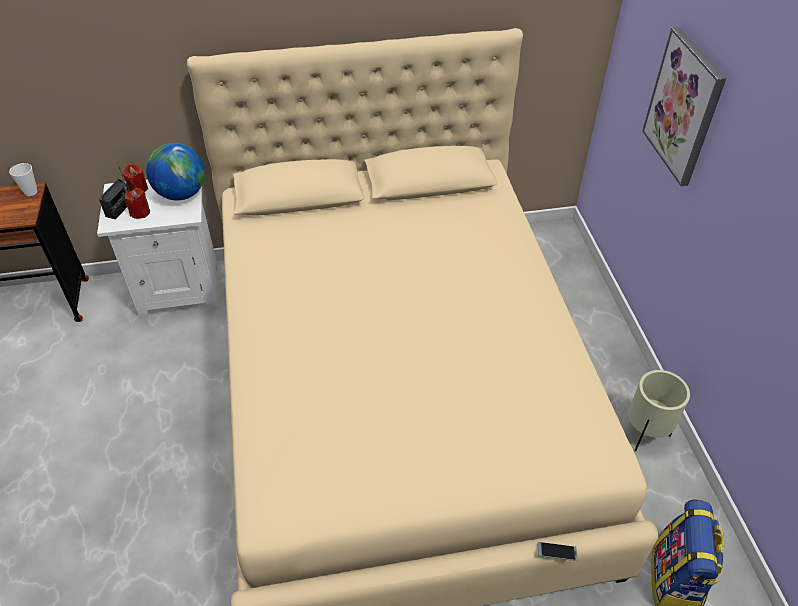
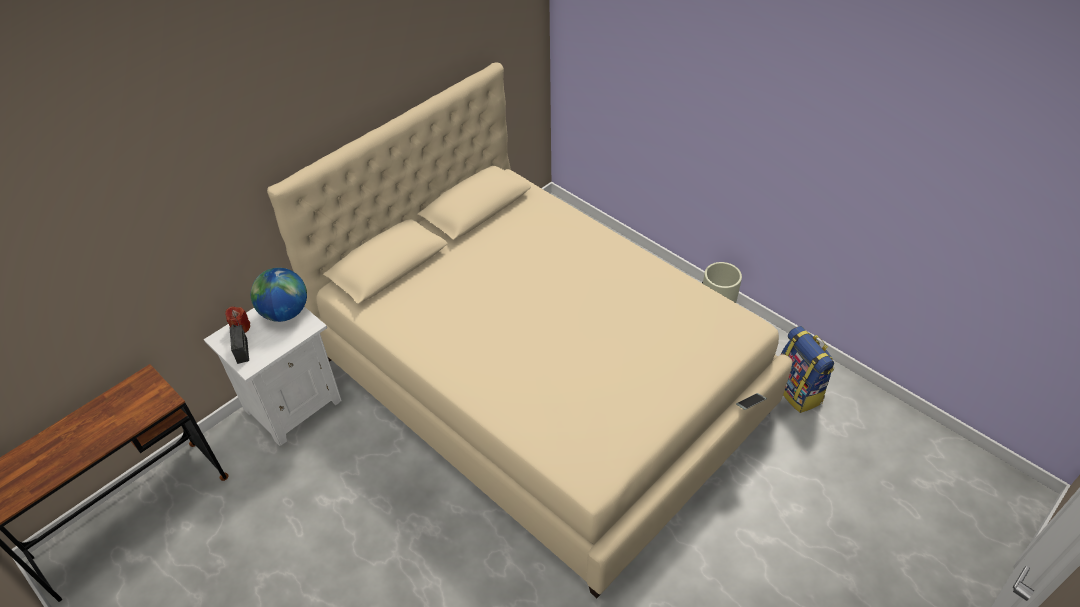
camera: 35 degrees left, 0 degrees up
cup [9,163,37,196] -> none
red candle [125,188,150,219] -> none
picture [642,27,726,186] -> none

